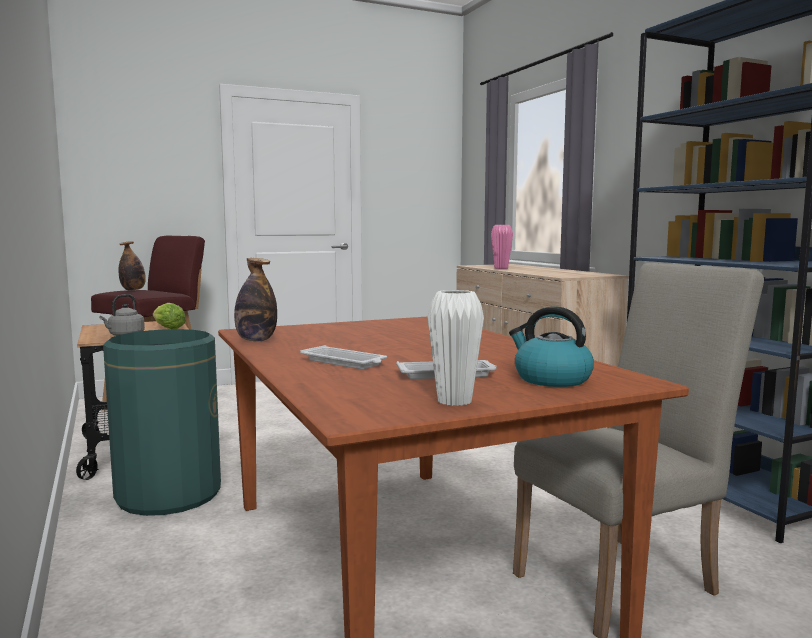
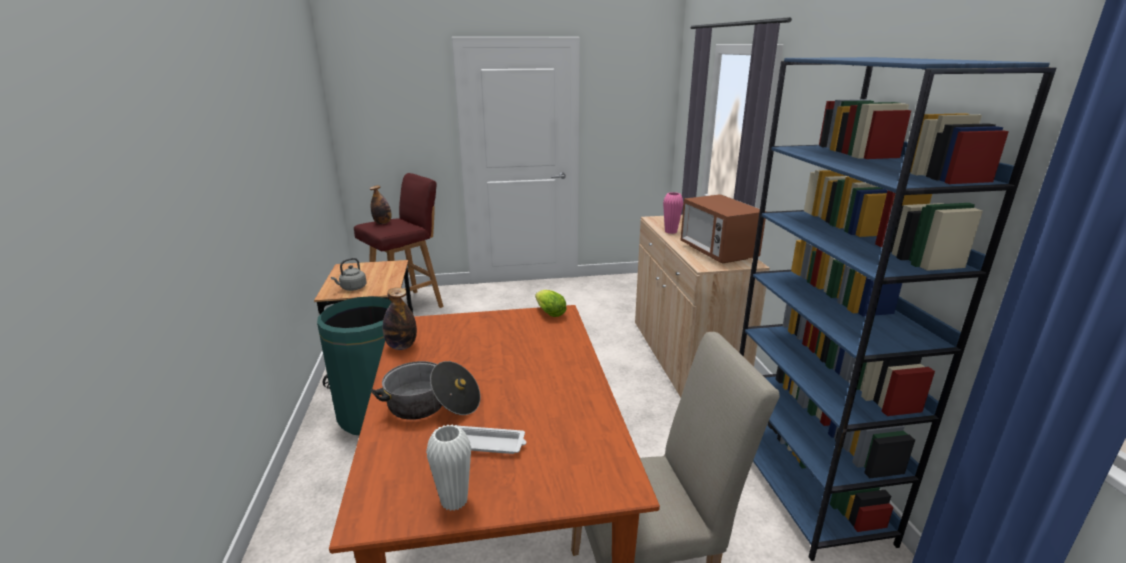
camera: 15 degrees right, 15 degrees up
lettuce [153,303,186,329] -> lettuce moved to [535,290,567,317]
white tray [300,345,387,369] -> cooking pot [371,361,481,420]
kettle [509,307,594,387] -> none
none -> microwave [681,194,767,263]

